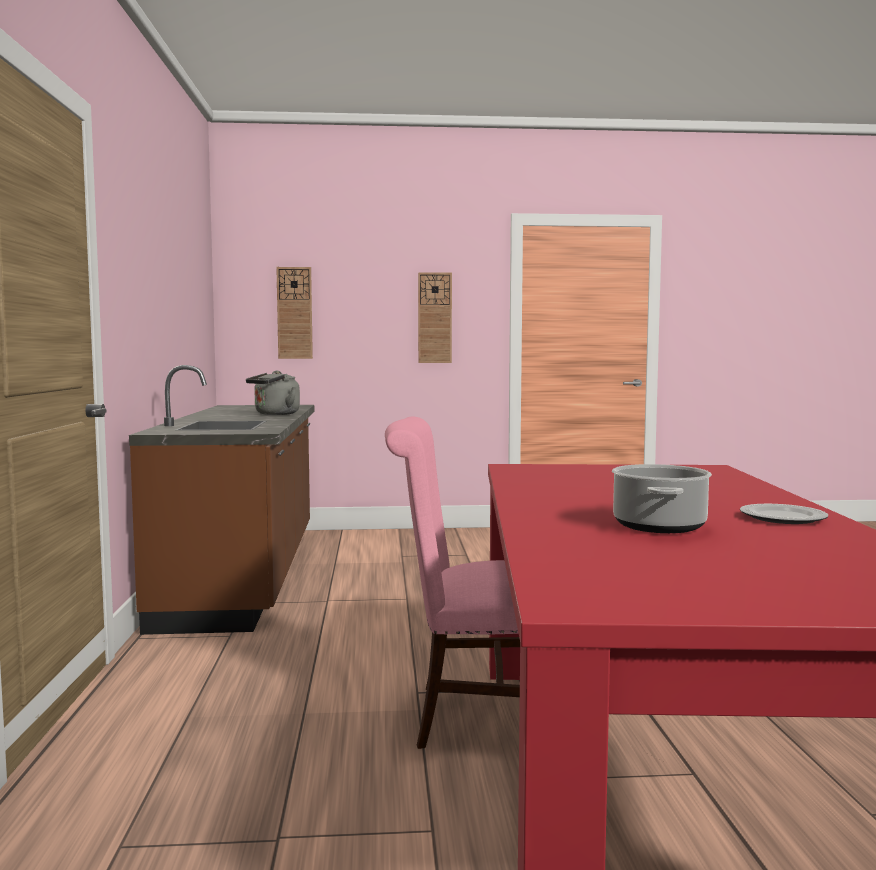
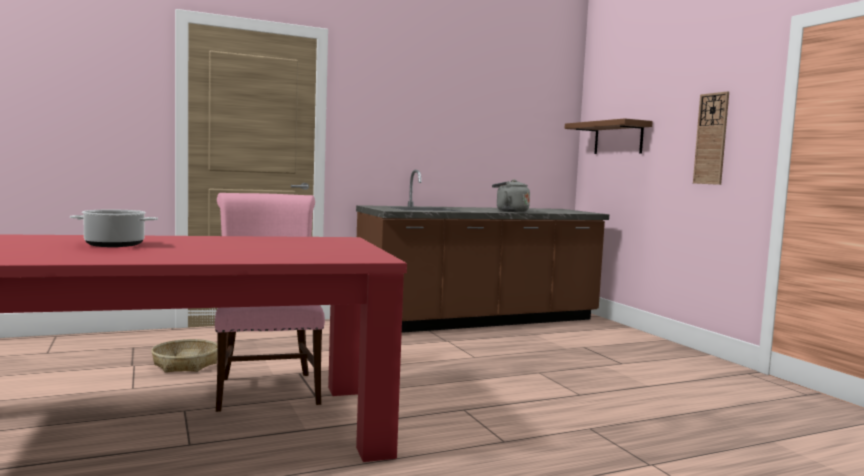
camera: 70 degrees right, 0 degrees up
wall clock [276,267,313,359] -> brown shelf [565,118,653,154]
plate [740,504,828,524] -> none
none -> basket [151,339,218,373]

